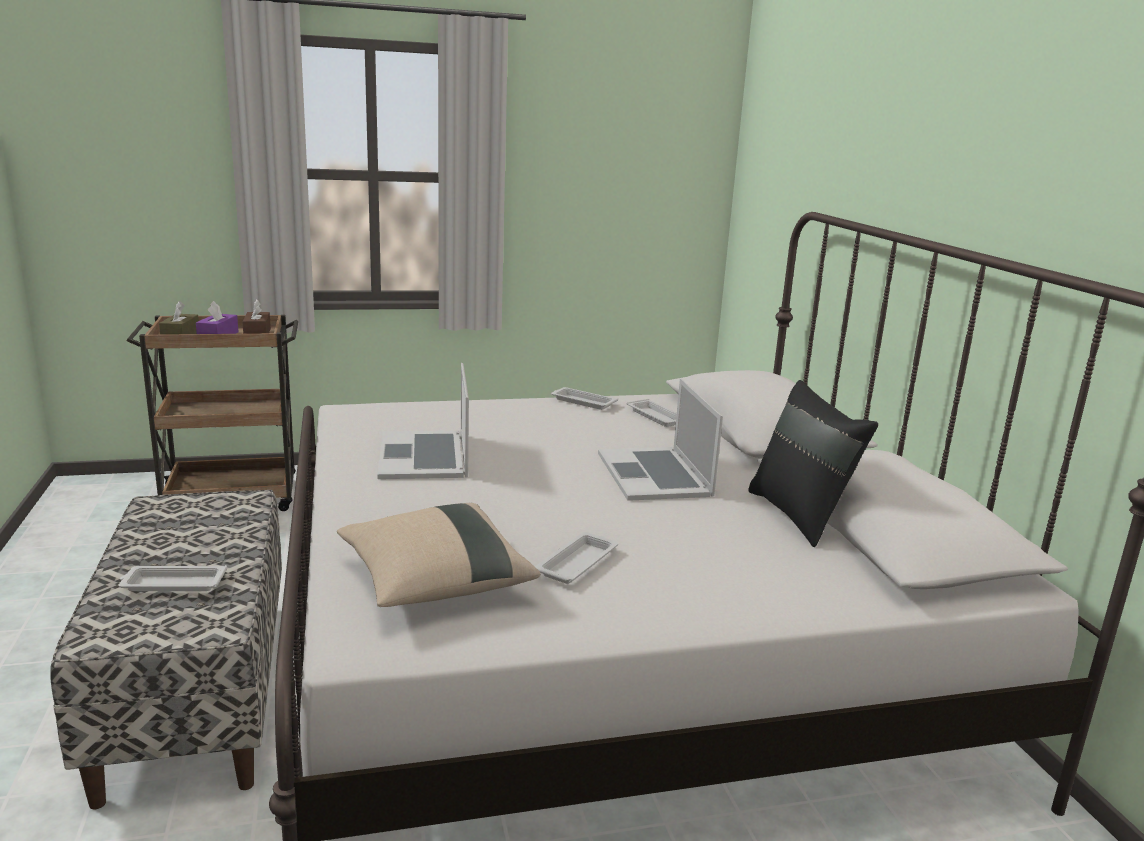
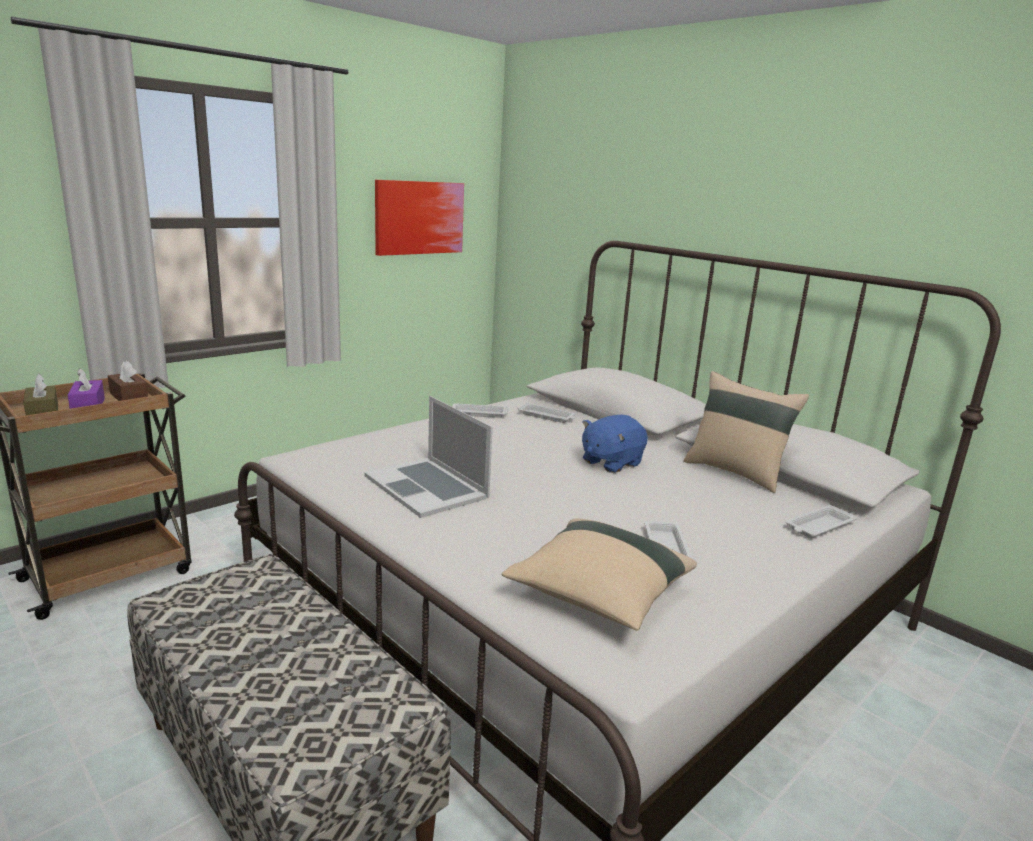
camera: 30 degrees left, 0 degrees up
white tray [119,565,227,591] -> white tray moved to [786,504,857,538]
laptop [598,378,723,501] -> blue plush toy [582,415,648,473]
black pillow [748,380,878,547] -> beige pillow [684,371,809,493]
none -> picture [375,180,464,256]

